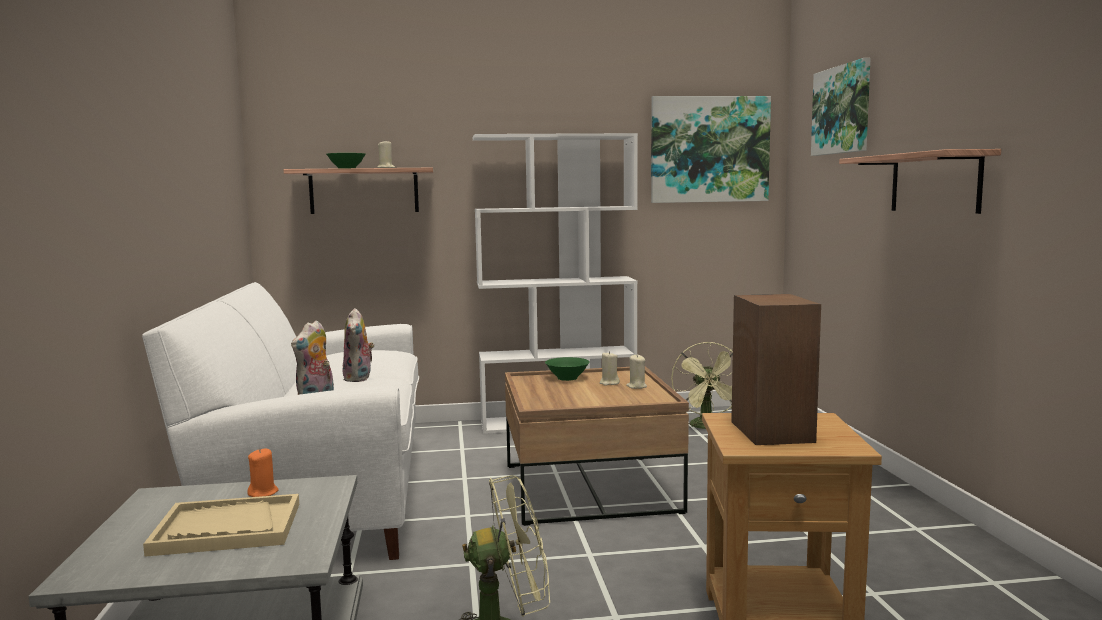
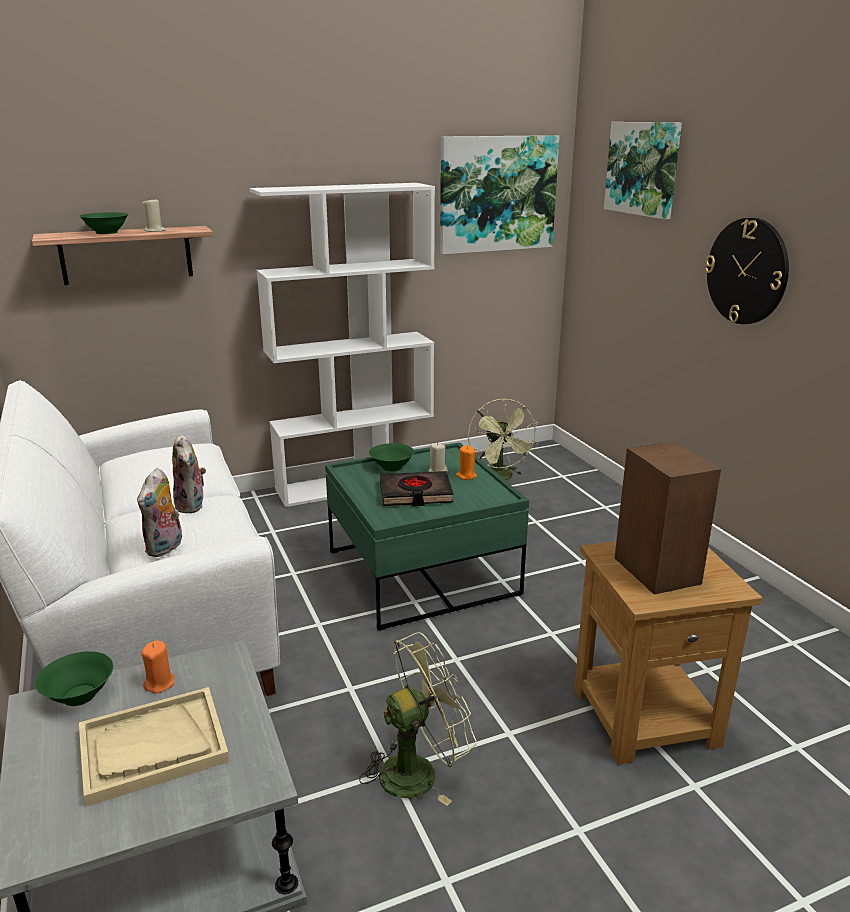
camera: 15 degrees left, 15 degrees up
brown coffee table [505,366,689,526] -> green coffee table [325,442,529,631]
beige candle [626,355,647,389] -> orange candle [456,445,477,480]
shelf [839,149,1001,214] -> wall clock [705,218,789,324]
none -> green bowl [35,651,113,706]
none -> black book [380,471,453,506]

